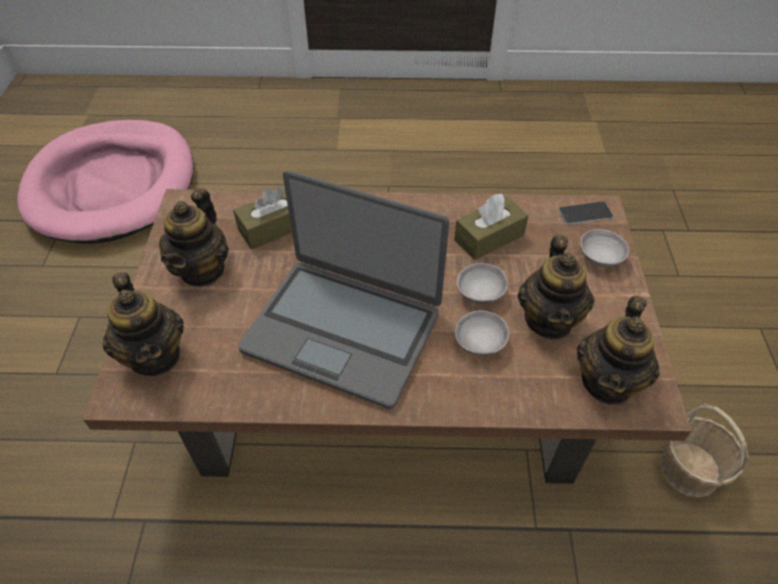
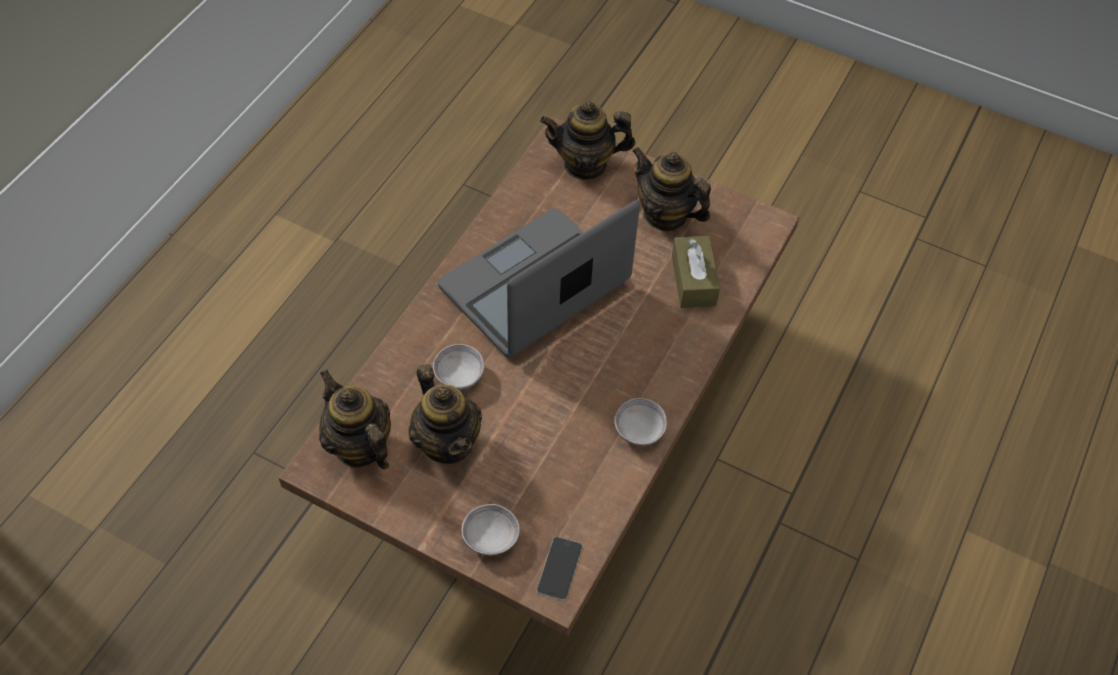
camera: 115 degrees right, 5 degrees up
pink dog bed [17,120,194,244] -> none
brown tissue box [454,194,529,260] -> none
grey bowl [457,263,508,304] -> grey bowl moved to [614,398,667,446]
teapot [518,235,595,339] -> teapot turned 150 degrees counterclockwise [409,364,482,464]
basket [660,404,749,498] -> none

